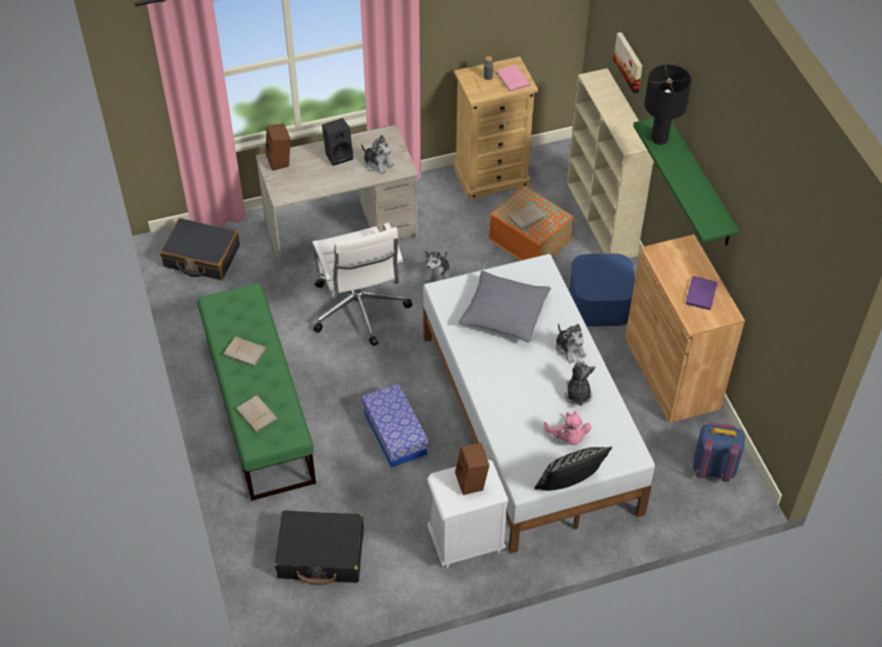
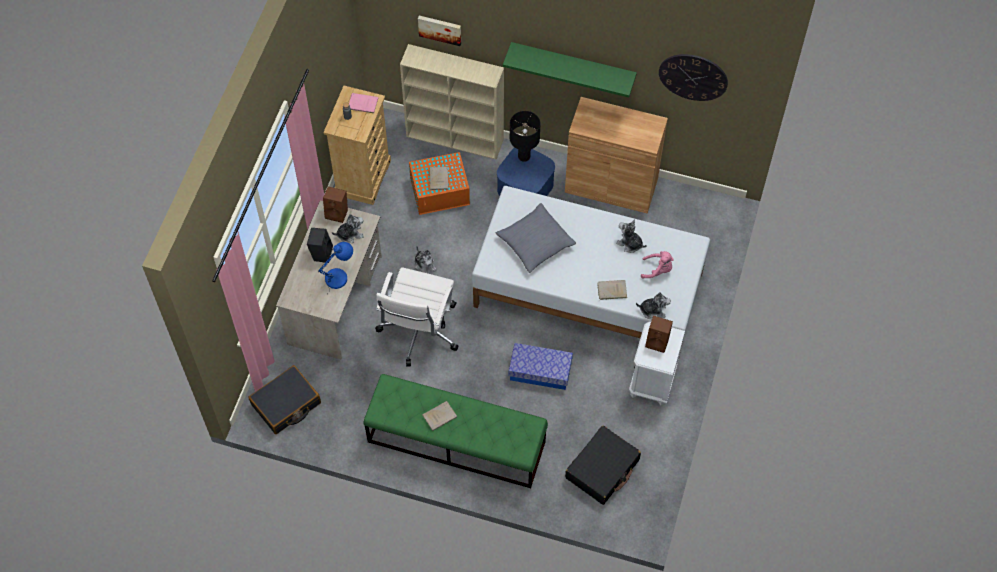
camera: 55 degrees left, 10 degrees up
beige book [236,395,278,433] -> beige book moved to [597,280,627,300]
brown speaker [266,123,291,171] -> brown speaker moved to [323,187,348,223]
white office chair [312,223,413,346] -> white office chair turned 90 degrees clockwise [375,267,458,367]
black pillow [534,447,612,491] -> none
plush toy [555,323,586,364] -> plush toy moved to [636,292,671,320]
black table lamp [644,65,692,145] -> black table lamp moved to [510,111,540,162]
purple book [685,276,718,310] -> none
blue backpack [693,423,745,482] -> none
none -> blue table lamp [318,242,353,293]
none -> wall clock [659,54,728,101]

